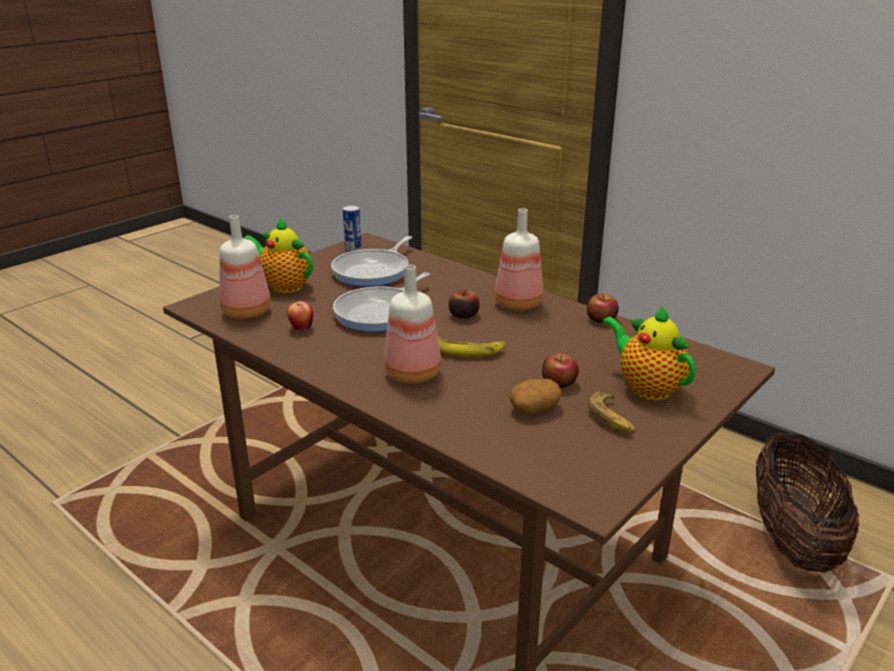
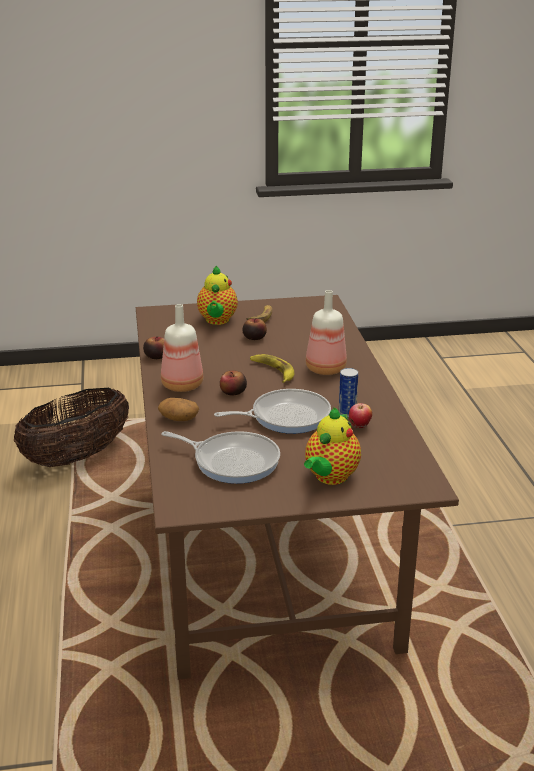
camera: 140 degrees left, 0 degrees up
bottle [220,215,271,319] -> none
teapot [243,217,313,293] -> teapot turned 45 degrees clockwise [304,407,361,485]
frying pan [331,236,412,287] -> frying pan turned 45 degrees clockwise [161,431,280,484]
can [343,205,362,252] -> can moved to [339,368,358,417]
potato [510,379,562,415] -> potato moved to [158,398,199,421]

